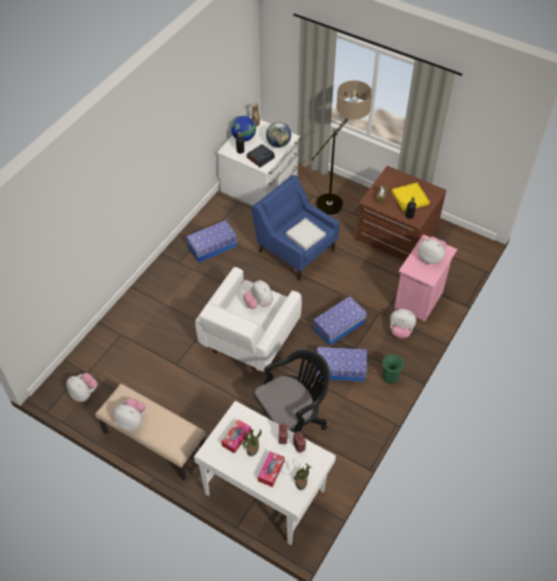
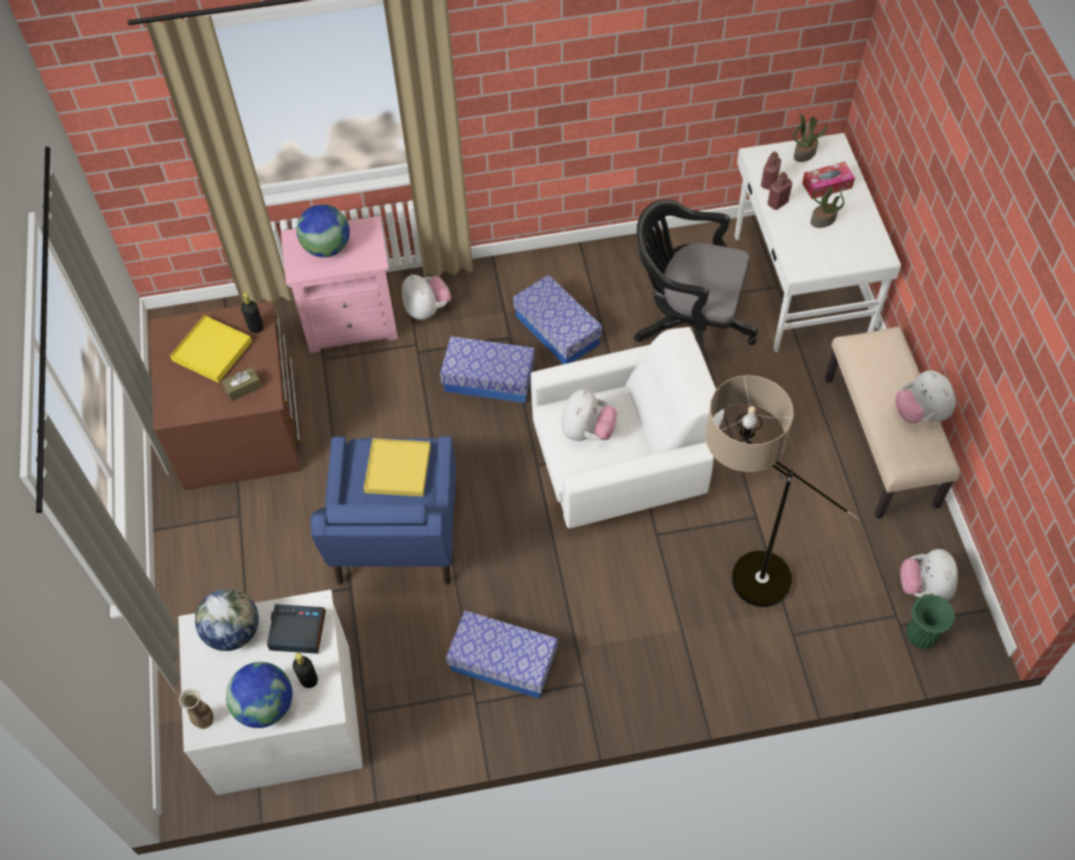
camera: 130 degrees left, 5 degrees up
tissue box [221,419,251,454] -> none
white tray [286,218,326,251] -> yellow tray [364,438,431,497]
floor lamp [306,80,372,215] -> floor lamp moved to [705,375,859,607]
green vase [382,354,404,384] -> green vase moved to [906,594,956,649]
plush toy [418,236,447,264] -> globe [297,204,350,257]

